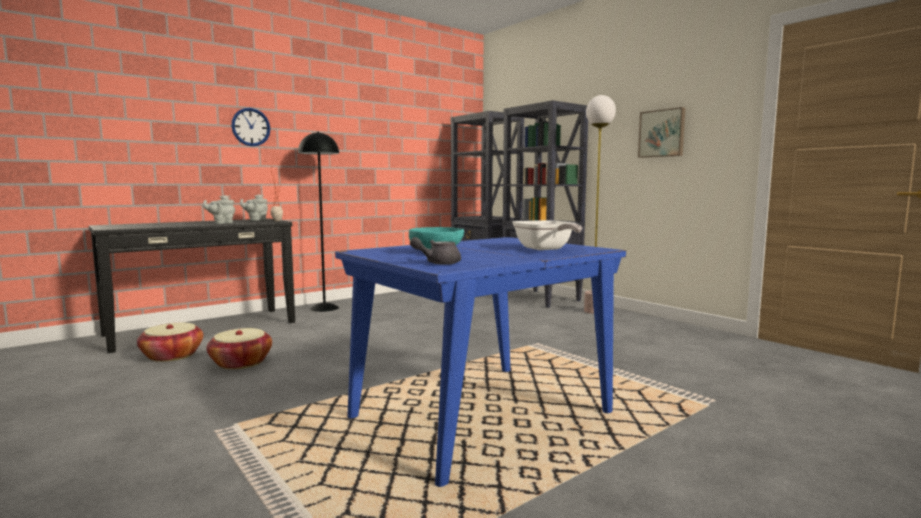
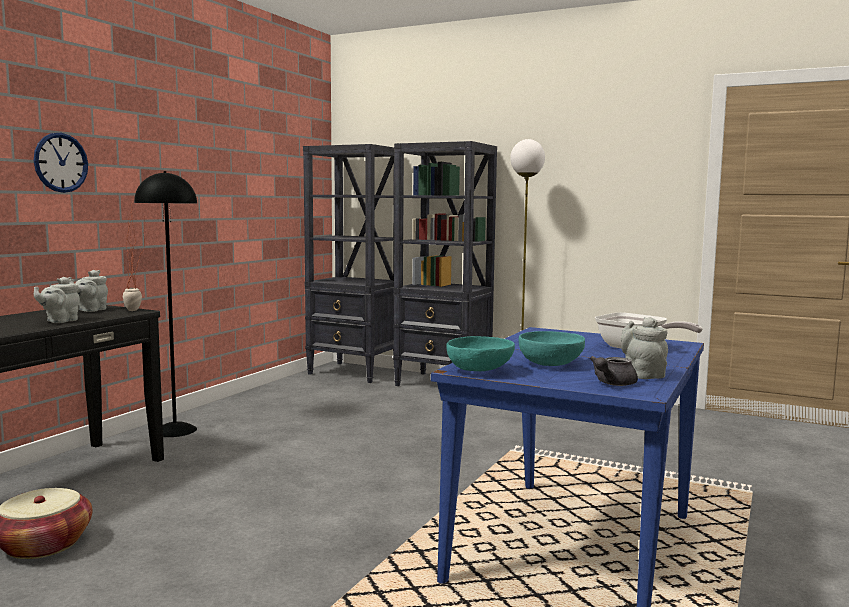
camera: 25 degrees left, 0 degrees up
basket [206,328,272,369] -> none
picture [638,107,685,158] -> none
none -> turquoise bowl [446,336,515,371]
none -> grey teapot [621,317,668,379]

